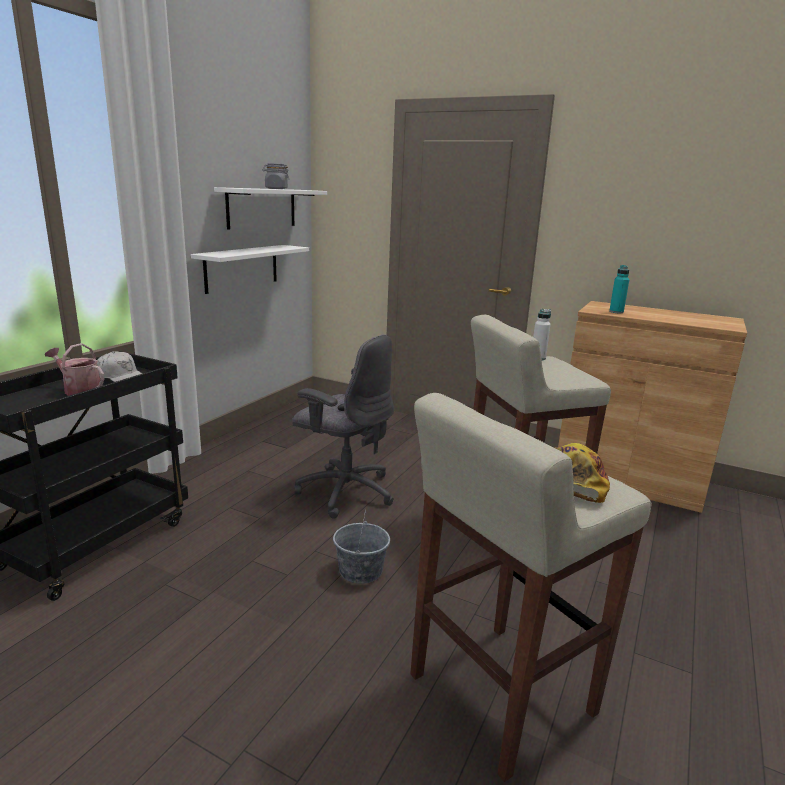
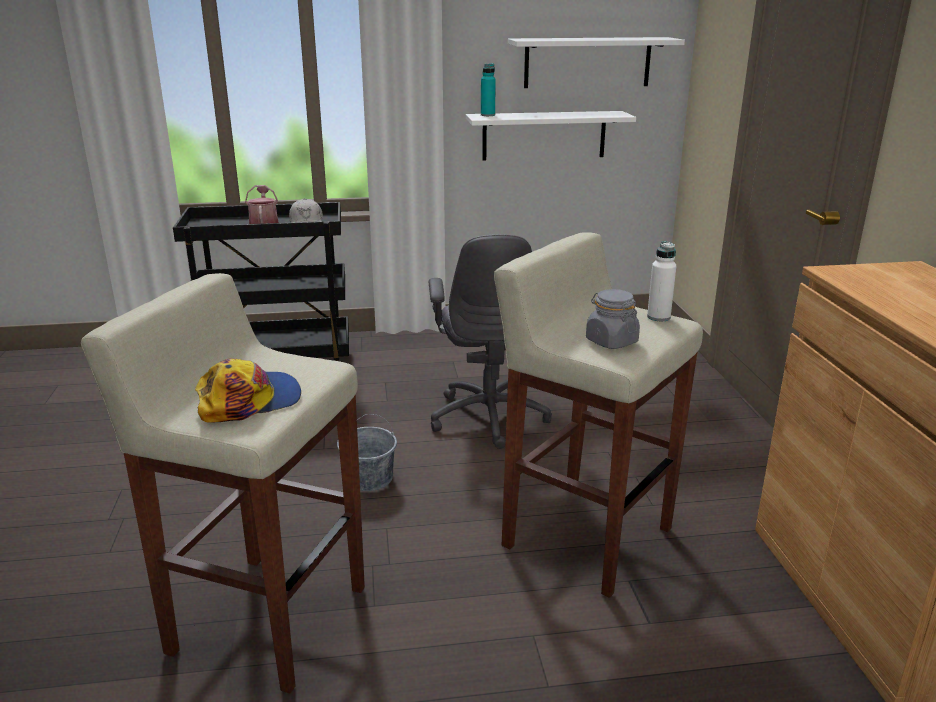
camera: 55 degrees right, 5 degrees up
grey jar [262,163,290,189] -> grey jar moved to [586,289,640,349]
turquoise bottle [609,265,629,313] -> turquoise bottle moved to [481,63,496,116]

